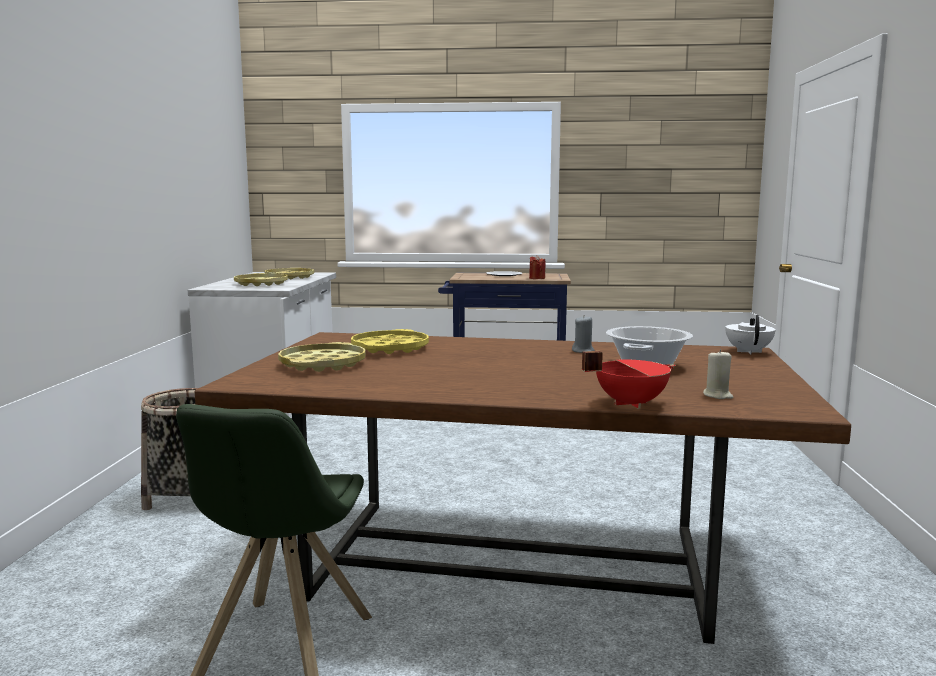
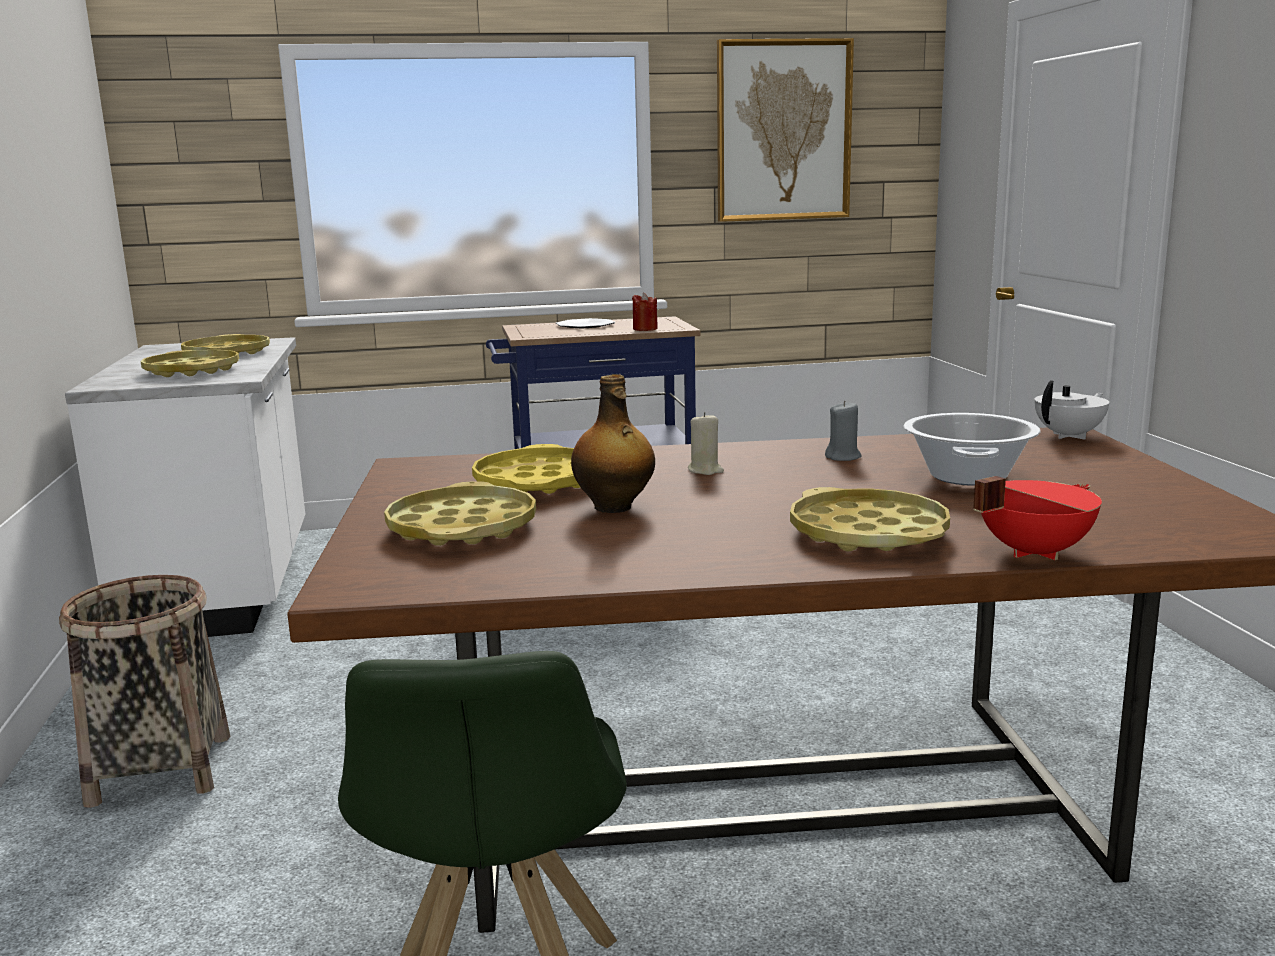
camera: 15 degrees left, 5 degrees up
beige candle [703,349,733,399] -> beige candle moved to [688,412,724,475]
white teapot [725,315,776,354] -> white teapot turned 60 degrees clockwise [1034,380,1109,440]
none -> bottle [571,374,655,513]
none -> picture [717,38,854,222]
none -> yellow tray [790,487,950,552]

